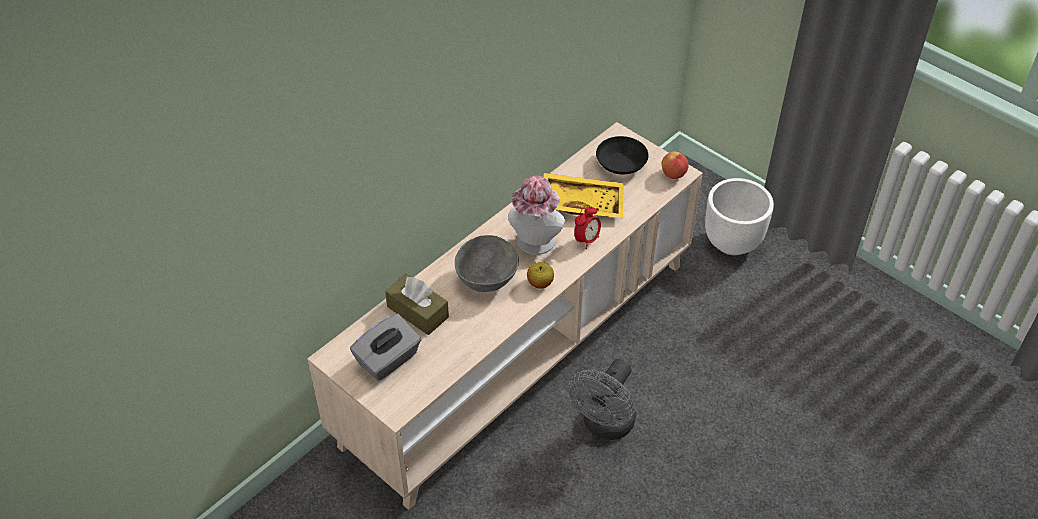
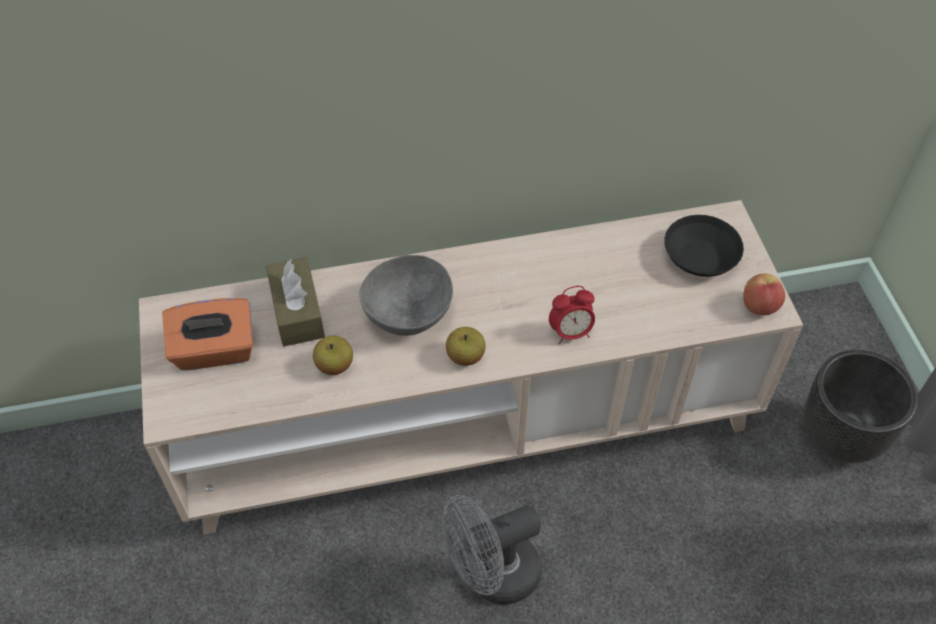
camera: 35 degrees right, 5 degrees up
grey tissue box [350,313,421,381] -> orange tissue box [162,298,253,370]
hat [508,175,565,255] -> none
yellow tray [543,173,623,219] -> none
white planter [705,178,774,255] -> black planter [804,350,918,463]
none -> apple [313,336,353,375]

